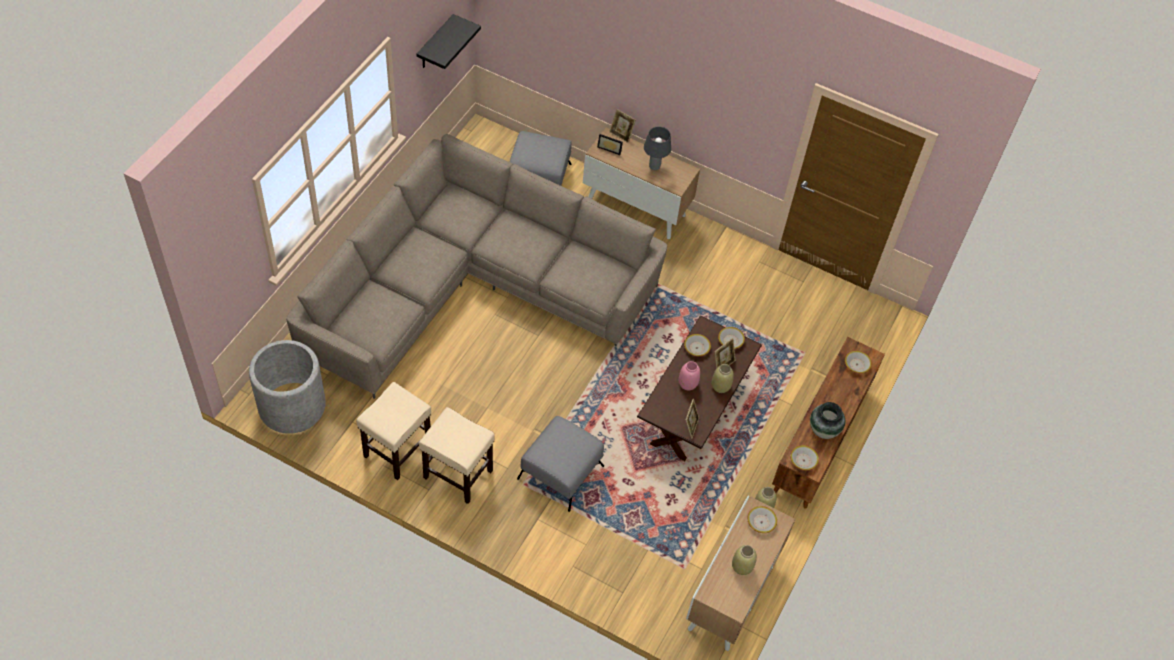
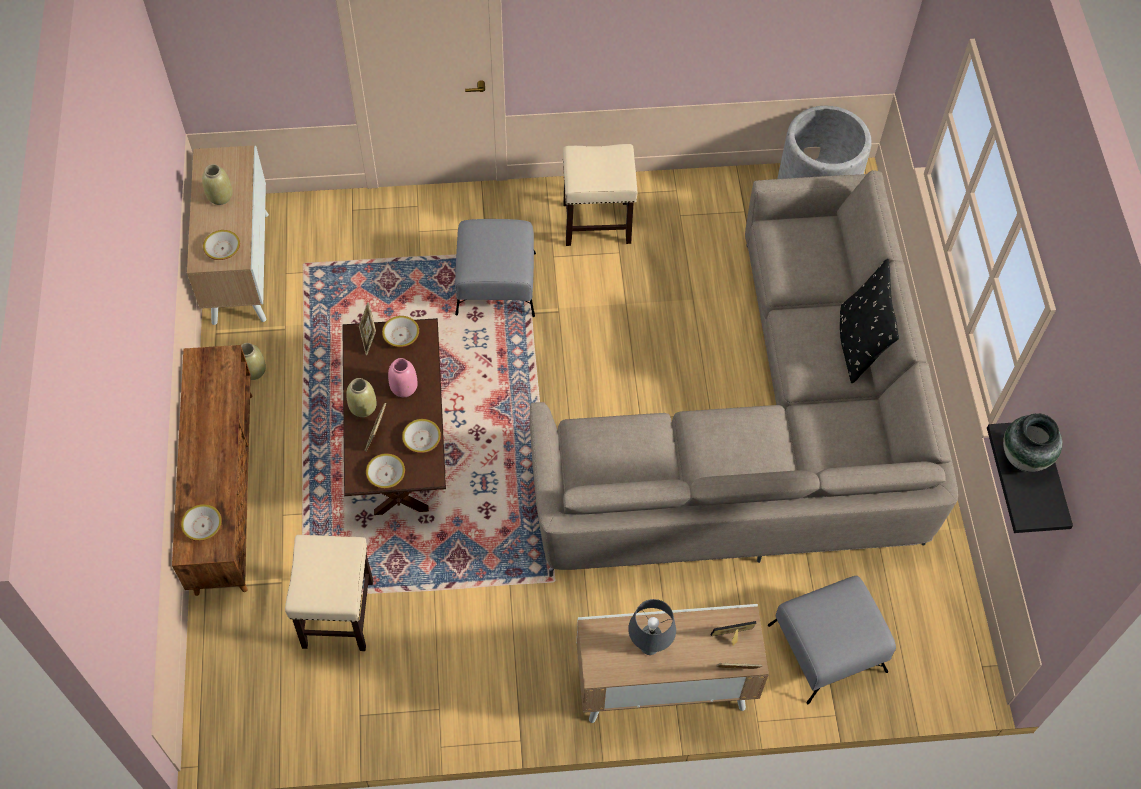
camera: 150 degrees right, 5 degrees up
beige stool [356,382,431,480] -> beige stool moved to [285,535,373,651]
bowl [790,445,819,471] -> bowl moved to [382,316,419,347]
vase [810,402,845,439] -> vase moved to [1003,413,1062,472]
none -> black pillow [840,259,899,383]

